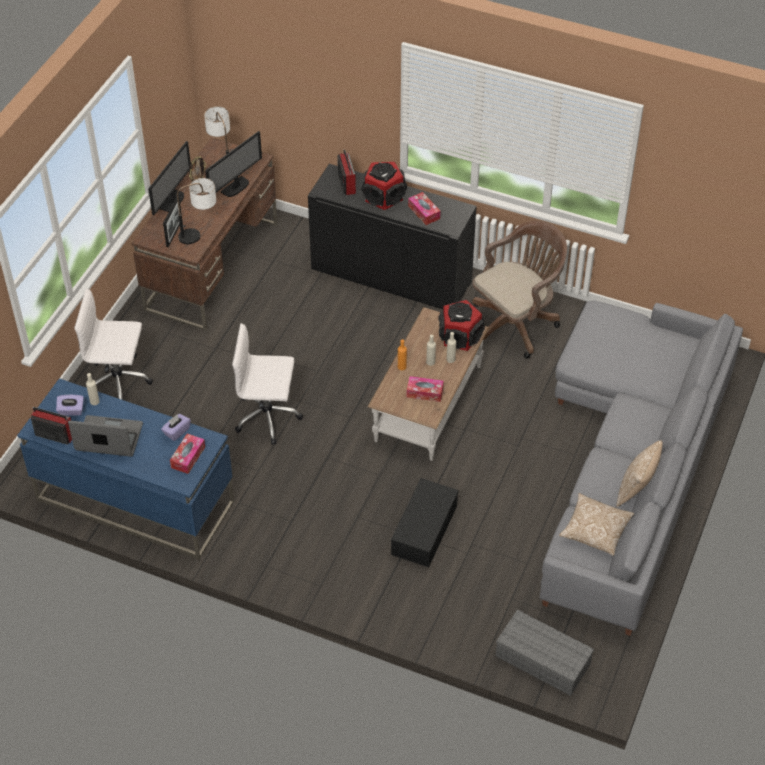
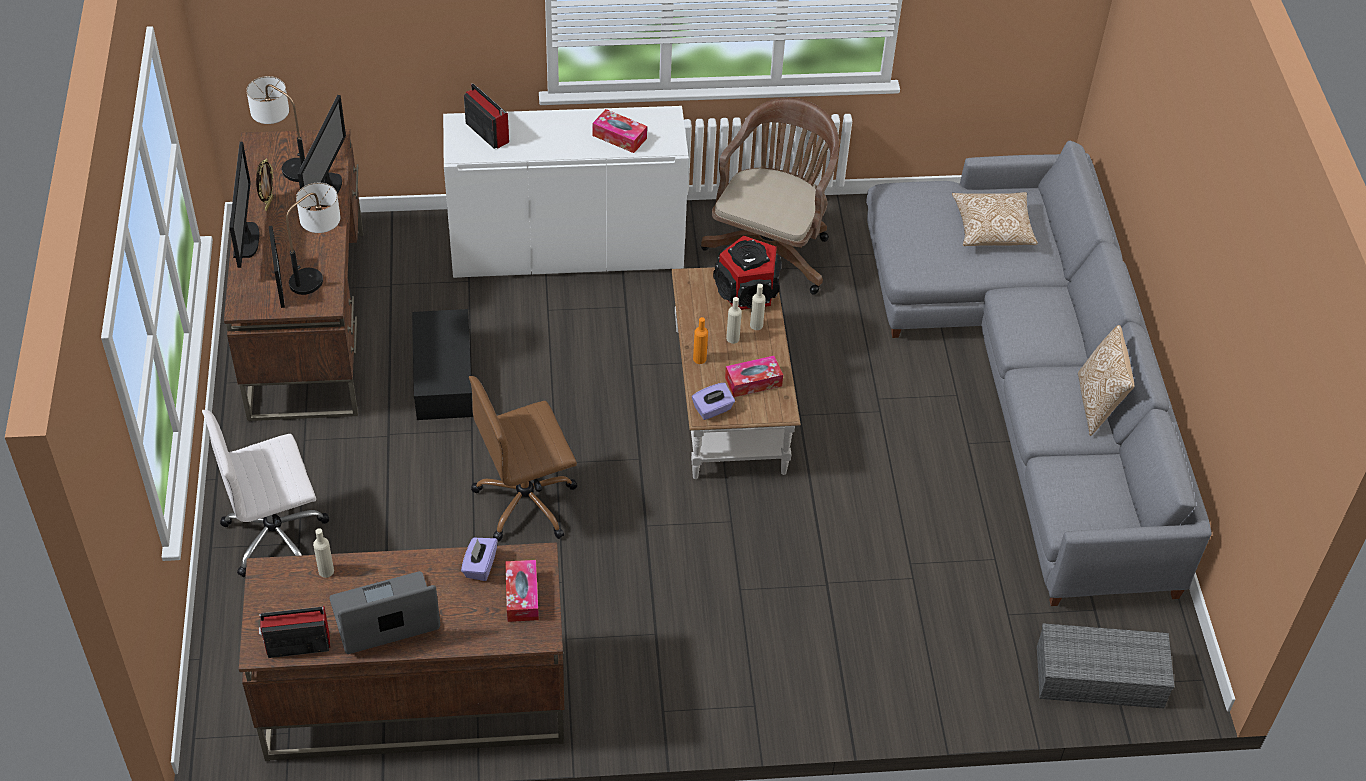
camera: 30 degrees left, 0 degrees up
blue desk [17,378,234,560] -> brown desk [239,542,565,761]
purple tissue box [56,395,84,416] -> purple tissue box moved to [692,383,735,420]
white office chair [232,323,303,445] -> brown office chair [469,376,577,541]
black cabinet [308,164,477,309] -> white cabinet [443,106,689,278]
speaker [362,162,407,210] -> none
black storage box [391,478,459,567] -> black storage box moved to [412,309,473,420]
pillow [559,493,634,556] -> pillow moved to [952,192,1038,246]

